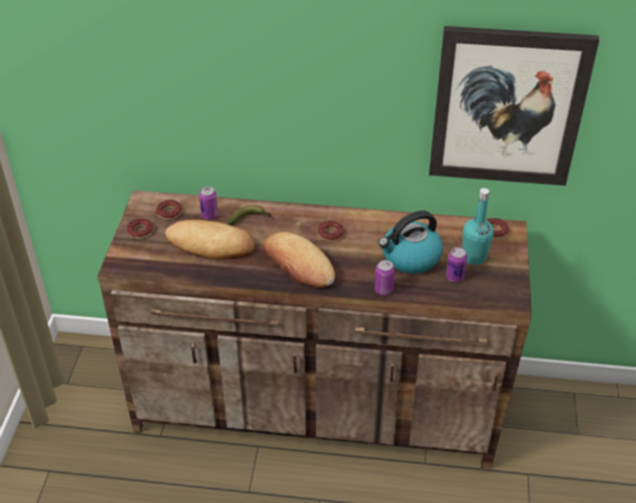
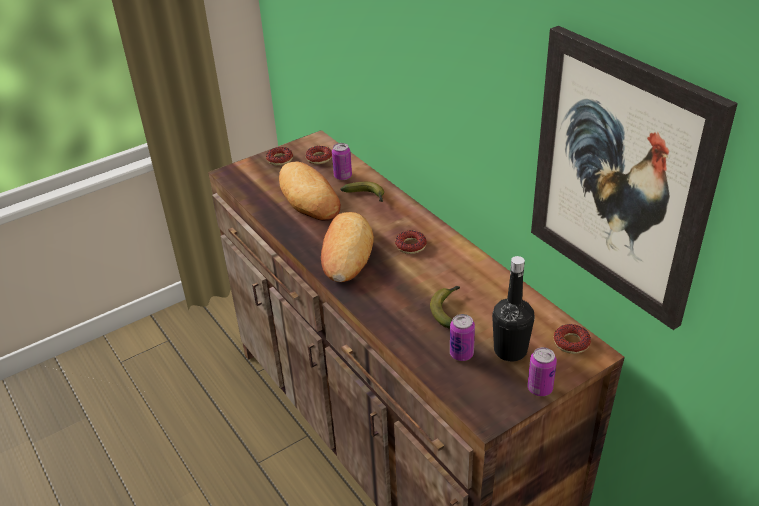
camera: 50 degrees right, 5 degrees down
can [375,260,395,295] -> can moved to [527,347,557,396]
kettle [378,211,443,274] -> banana [430,286,460,329]
turquoise bottle [462,188,494,265] -> black bottle [492,256,535,362]

